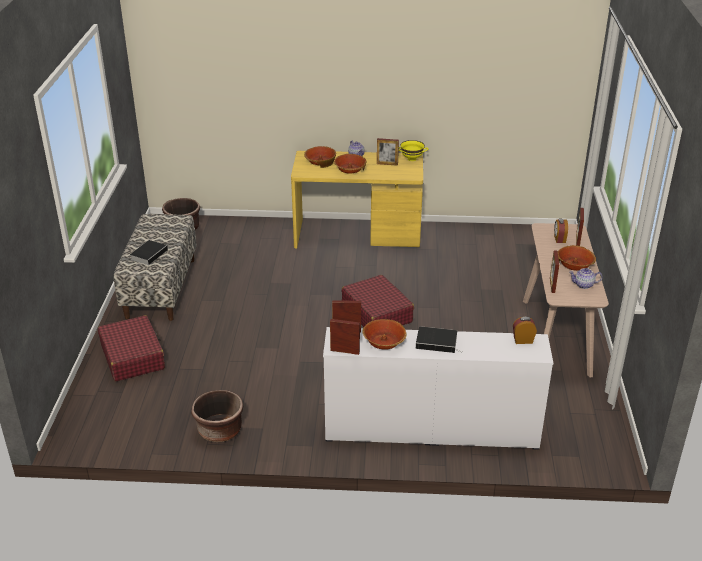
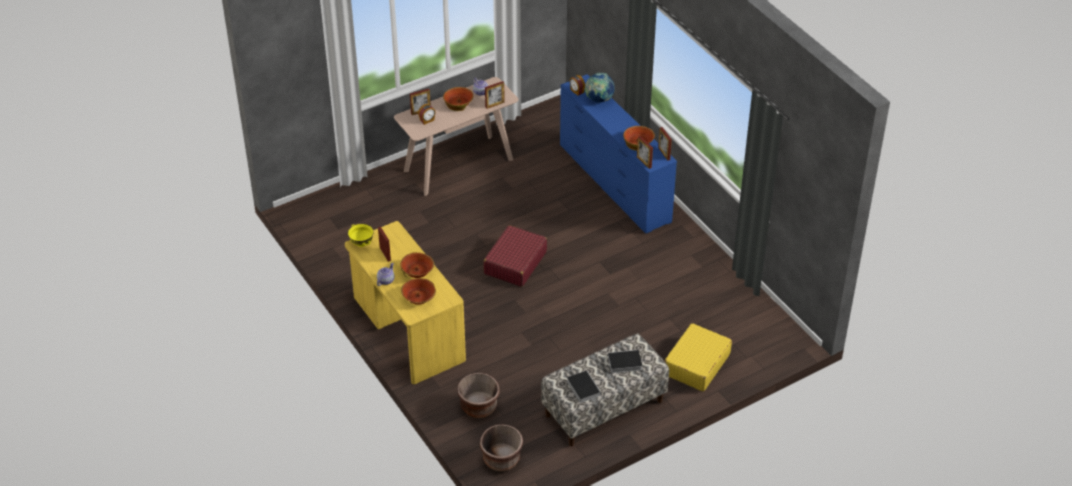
camera: 125 degrees left, 10 degrees up
red suitcase [98,315,165,381] -> yellow suitcase [665,323,732,391]
brown planter [191,390,243,442] -> brown planter moved to [457,373,500,418]
white dresser [323,327,553,450] -> blue dresser [560,74,677,233]
book [416,326,463,353] -> book moved to [567,371,601,403]
none -> globe [585,73,615,103]

